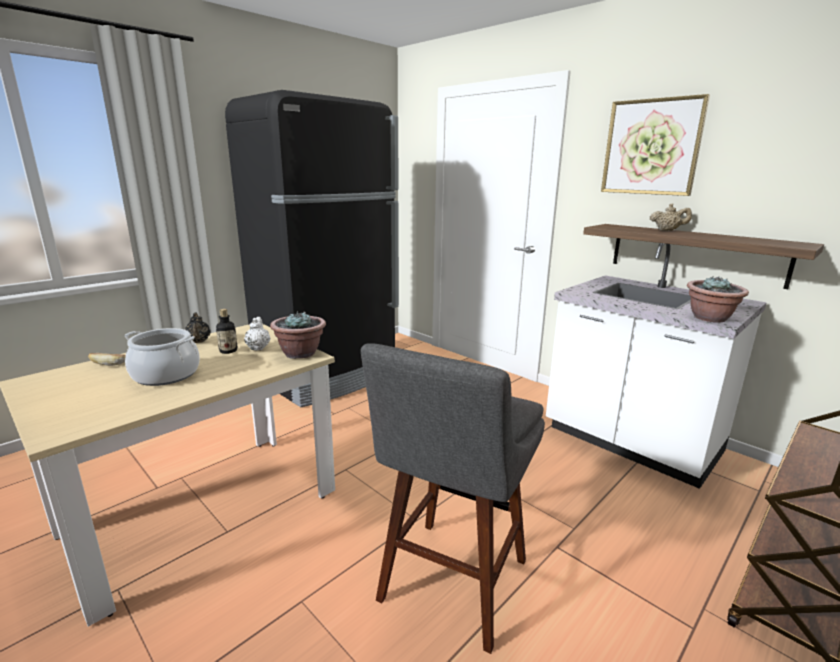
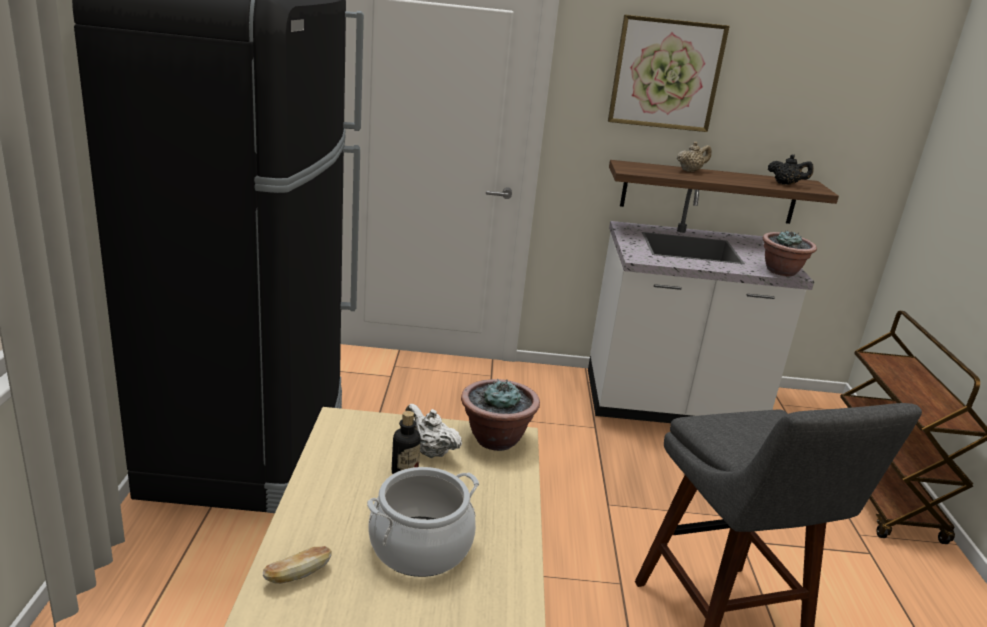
camera: 45 degrees left, 5 degrees up
black teapot [185,312,211,343] -> black teapot moved to [768,155,814,185]

